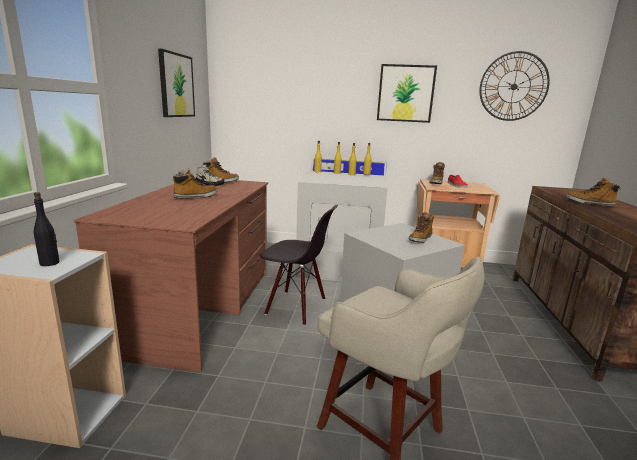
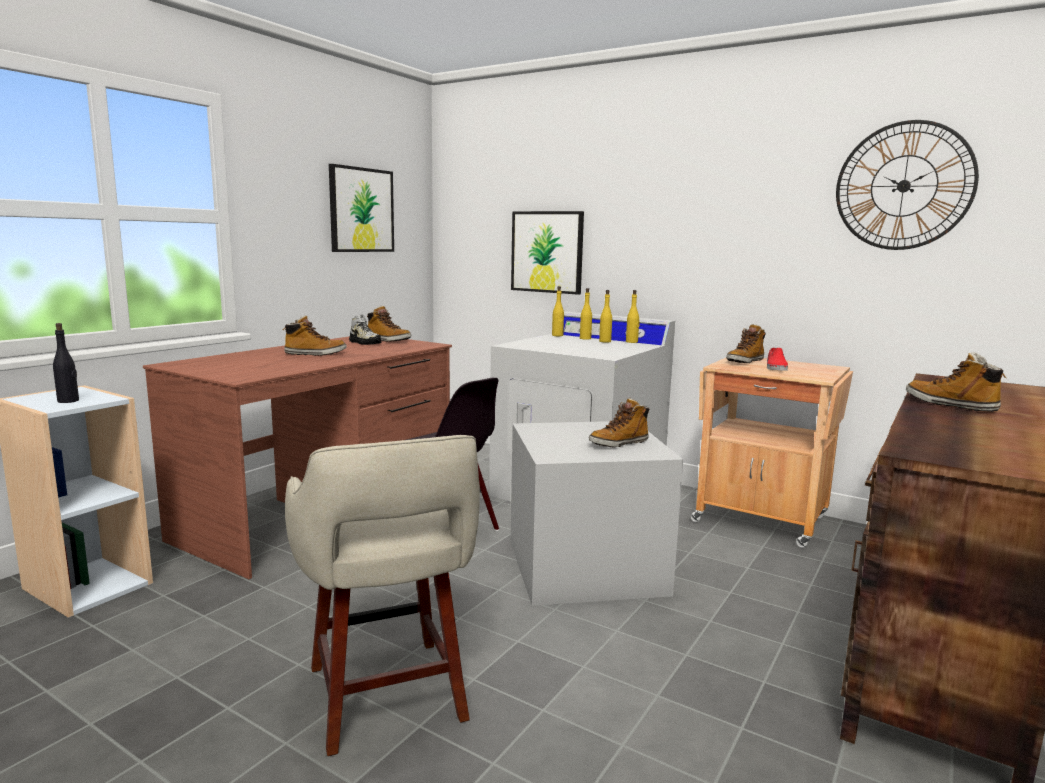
camera: 25 degrees right, 5 degrees down
picture [377,64,437,123] -> picture moved to [511,211,584,295]

